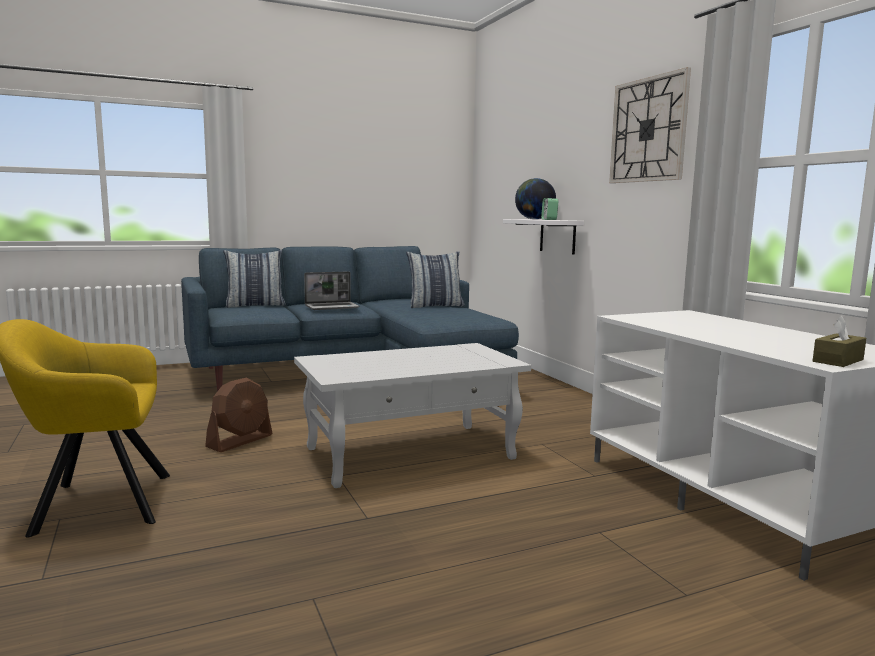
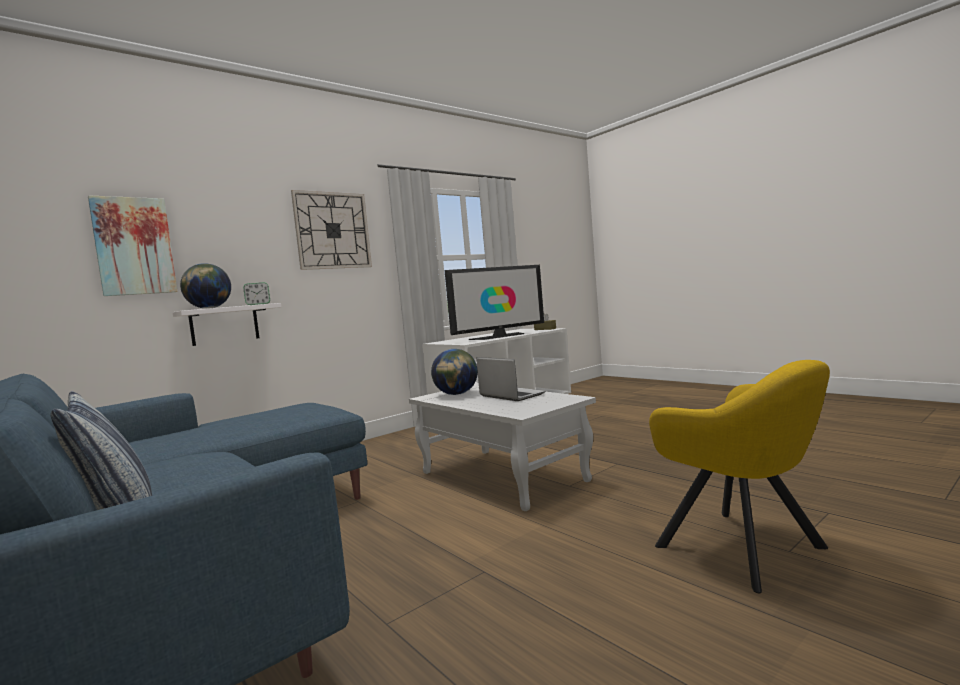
camera: 105 degrees left, 5 degrees down
brown fan [205,378,272,452] -> none
laptop [304,271,360,310] -> laptop moved to [476,357,546,401]
pillow [406,251,465,308] -> none
none -> picture [88,195,178,296]
none -> globe [431,349,478,395]
none -> television [445,265,544,340]

